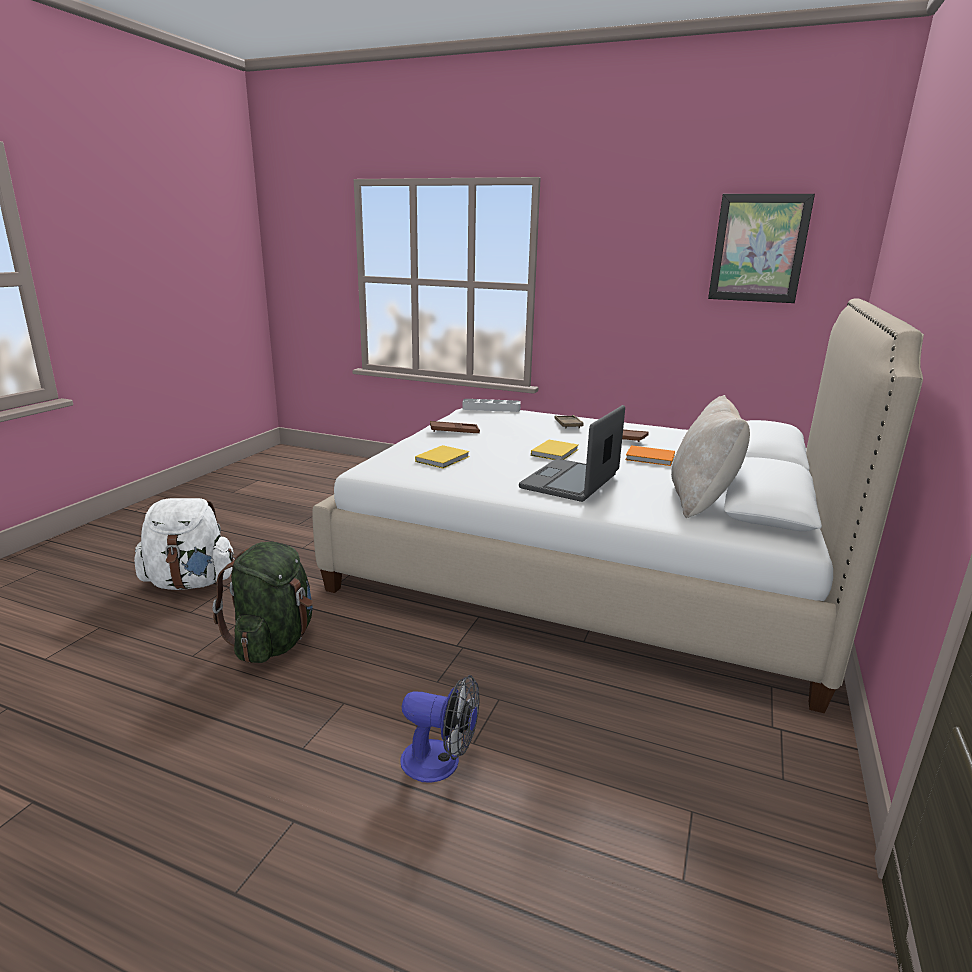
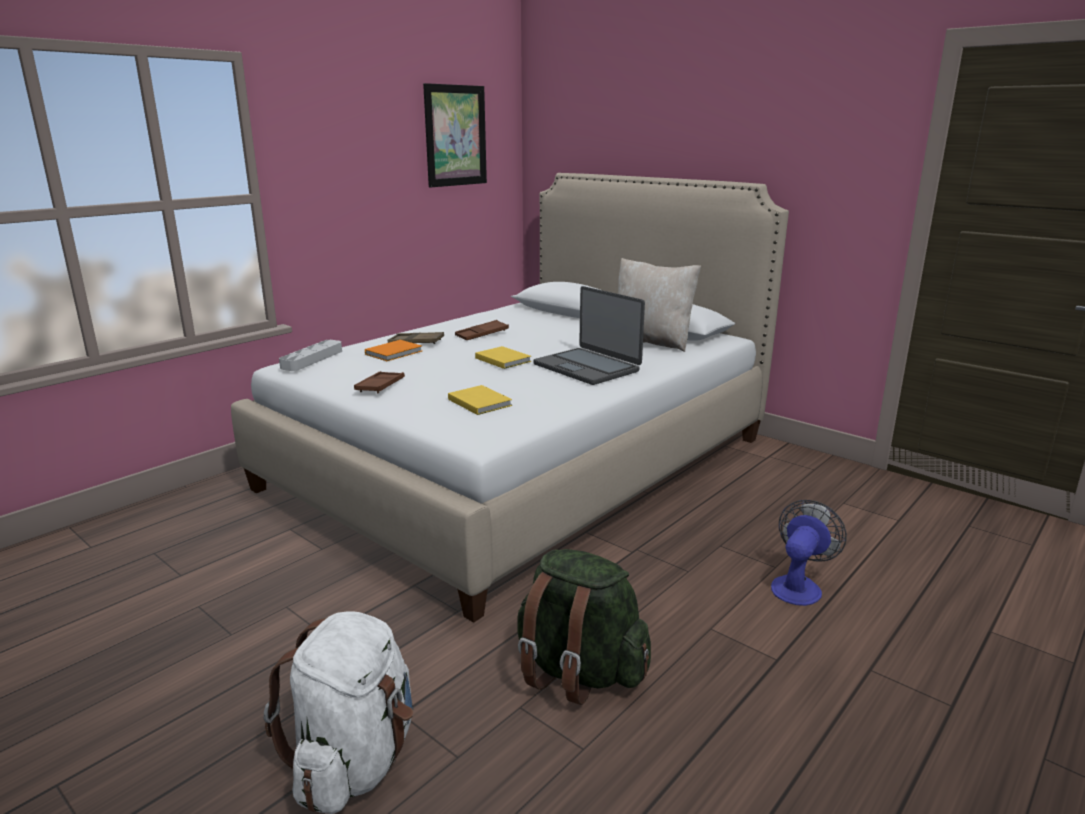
camera: 70 degrees left, 0 degrees up
orange book [625,445,675,466] -> orange book moved to [365,340,422,361]

